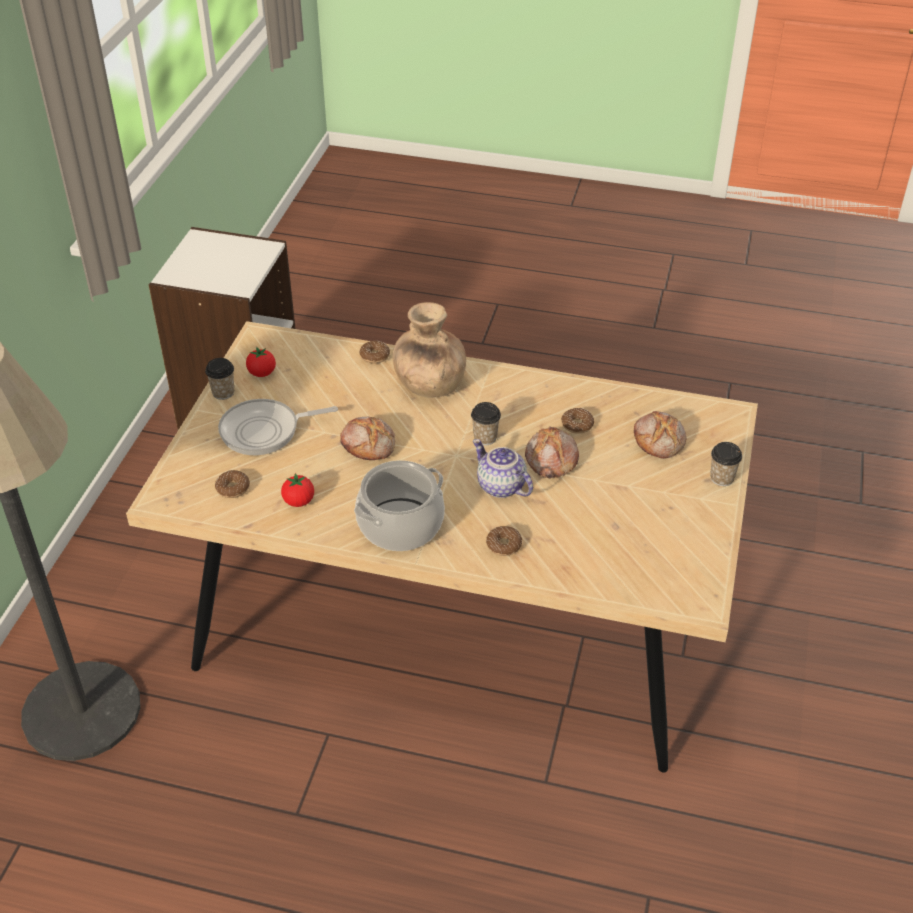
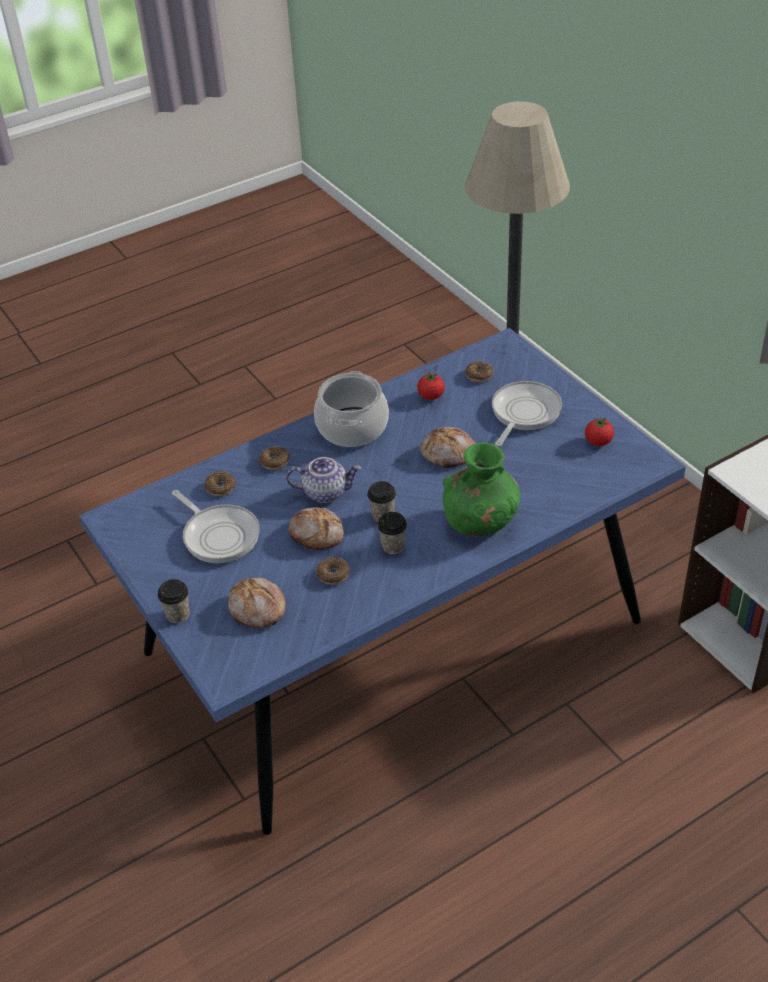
camera: 135 degrees right, 0 degrees up
beige dining table [126,321,758,772] -> blue dining table [79,328,686,835]
cup [205,358,234,400] -> cup moved to [377,512,407,554]
donut [359,341,390,364] -> donut moved to [204,471,236,496]
brown vase [393,302,466,398] -> green vase [443,442,520,536]
none -> frying pan [172,490,260,563]

